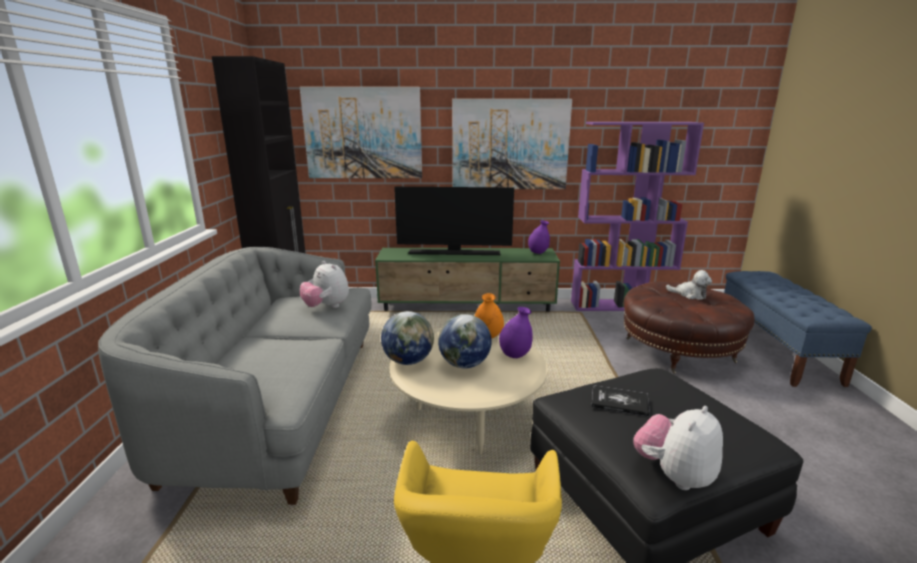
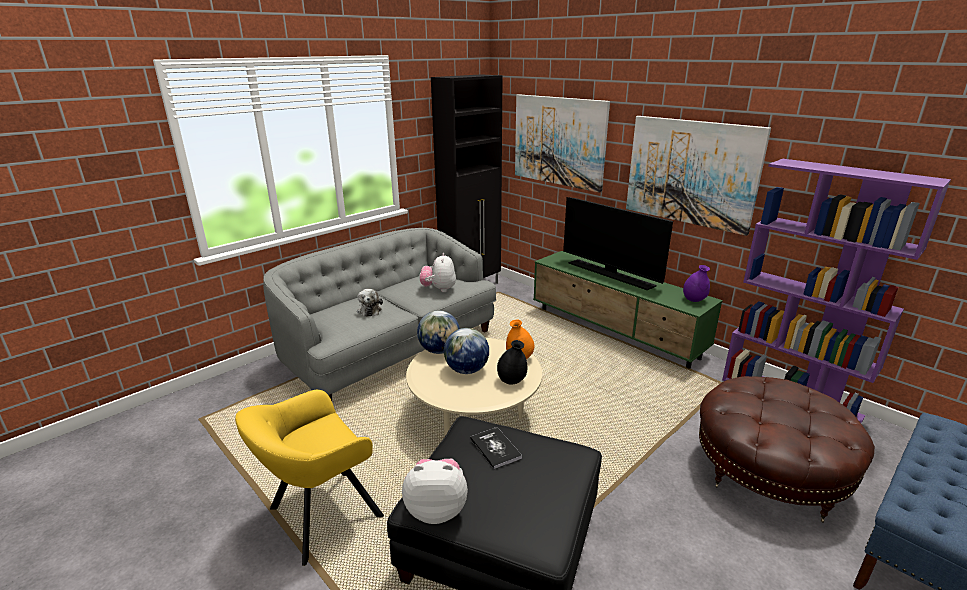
camera: 45 degrees right, 5 degrees up
purple vase [499,307,533,358] -> black vase [497,340,527,385]
plush toy [666,270,712,300] -> plush toy moved to [357,289,383,317]

